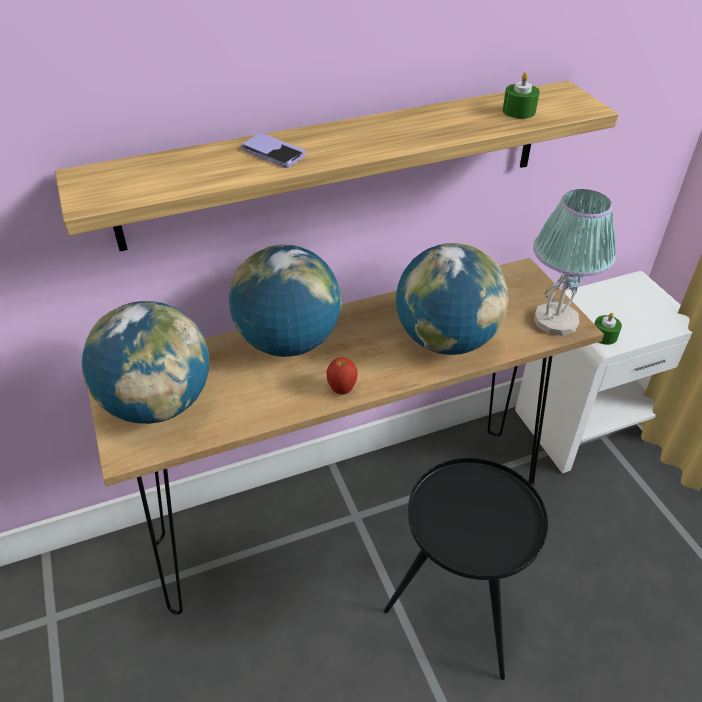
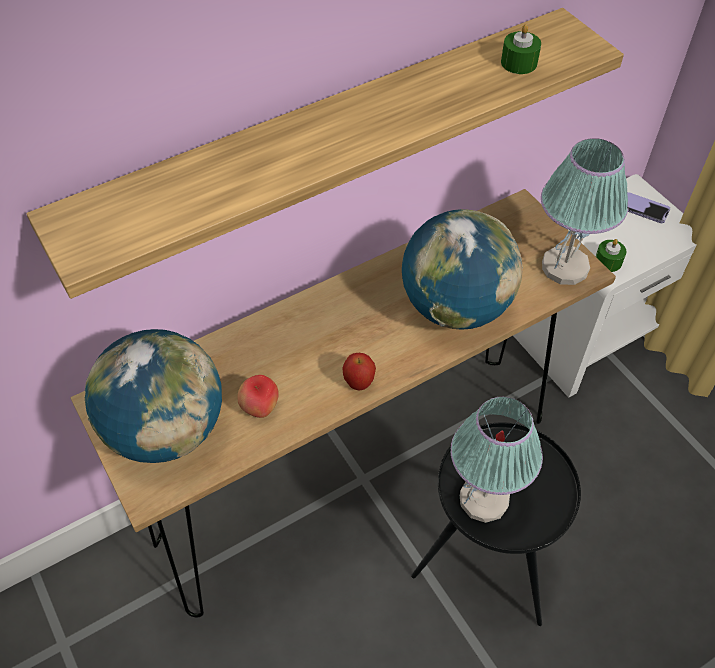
camera: 10 degrees left, 10 degrees up
globe [229,245,342,357] -> none
phone [241,133,306,168] -> phone moved to [627,192,670,223]
none -> apple [237,375,279,418]
none -> table lamp [451,396,543,523]

